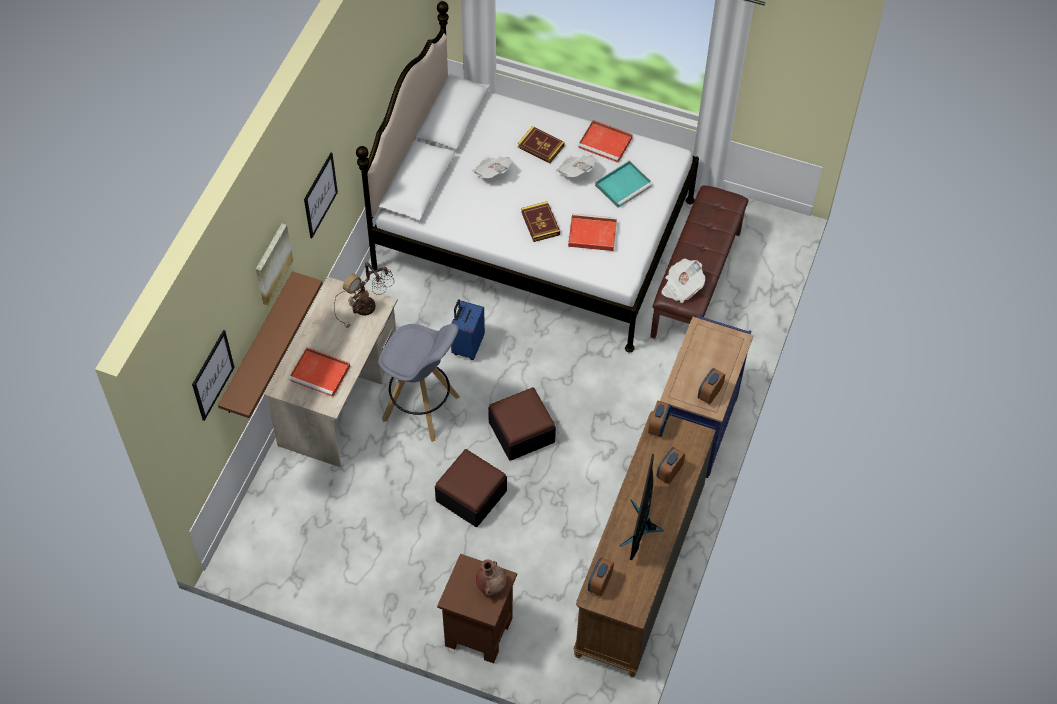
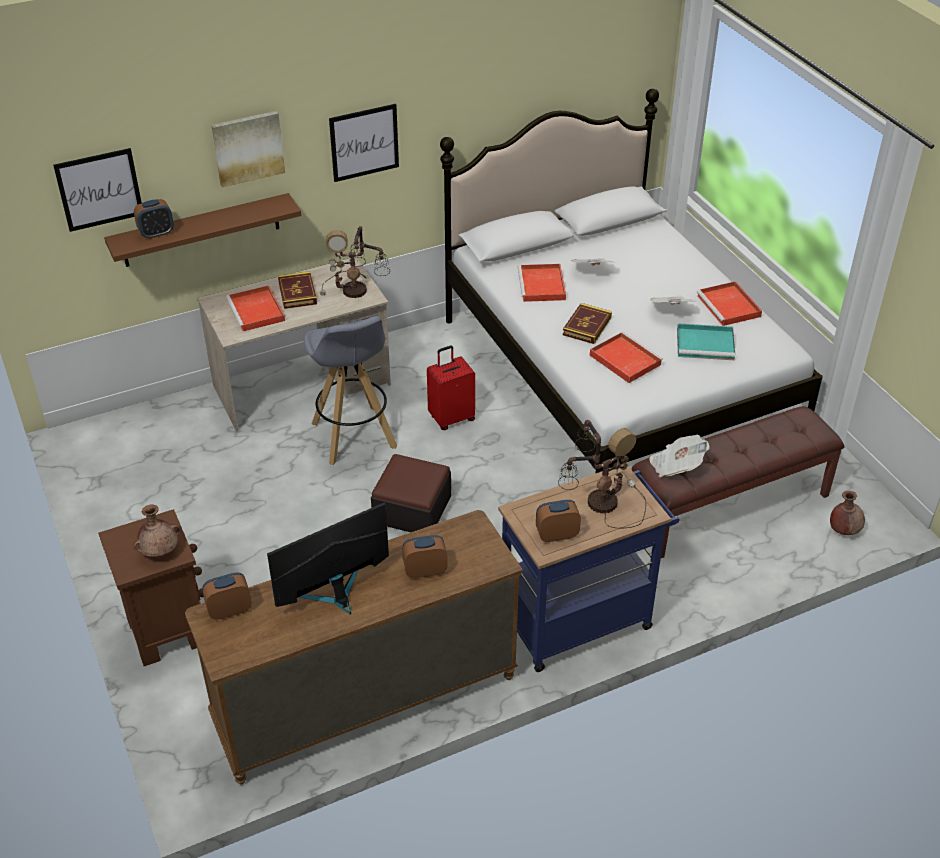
camera: 45 degrees right, 15 degrees down
ottoman [435,449,507,527] -> none
blue suitcase [451,299,485,360] -> red suitcase [427,346,475,430]
book [518,126,565,163] -> book moved to [278,271,317,309]
alarm clock [648,401,671,437] -> alarm clock moved to [134,199,174,239]
none -> red tray [518,264,566,302]
none -> table lamp [558,420,646,528]
none -> brown vase [830,491,865,535]

